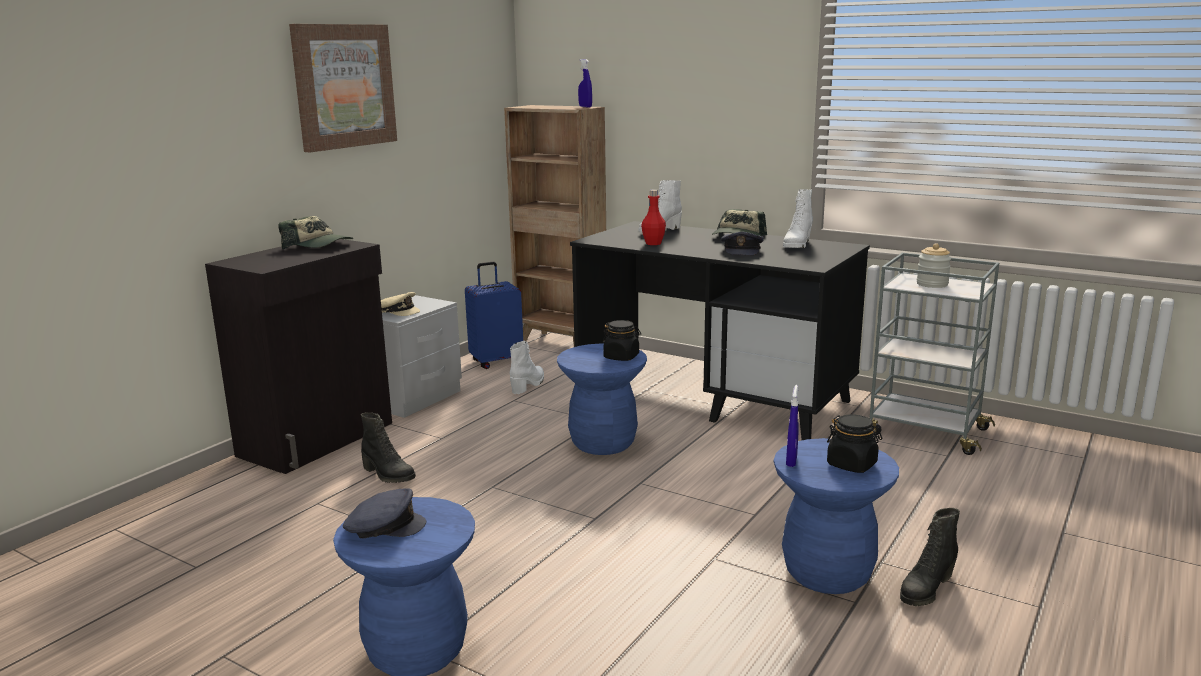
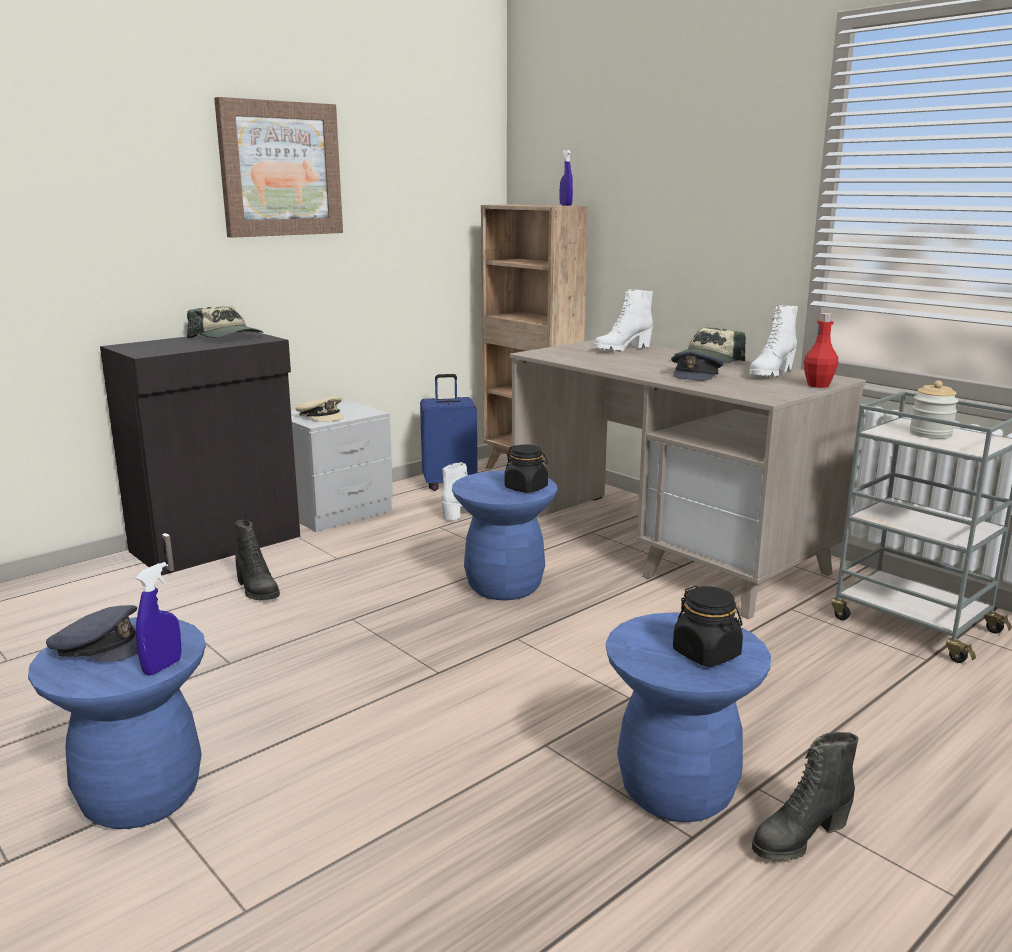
camera: 15 degrees right, 0 degrees up
black desk [570,221,870,440] -> beige desk [510,340,866,619]
red bottle [641,189,666,245] -> red bottle moved to [804,313,839,388]
blue spray bottle [786,385,799,467] -> blue spray bottle moved to [136,562,182,675]

